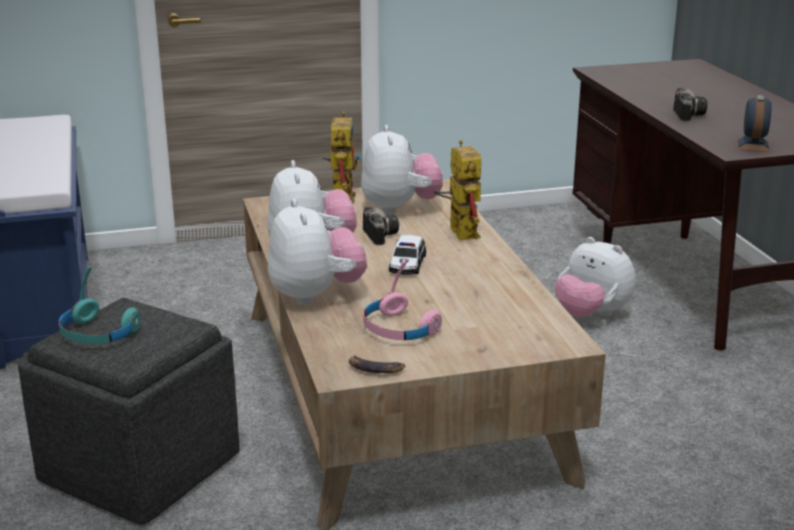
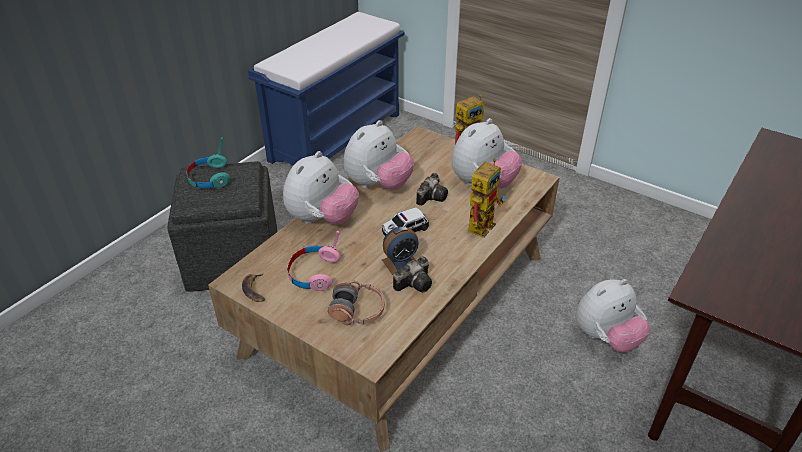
camera: 50 degrees right, 15 degrees up
plush toy [555,237,636,317] -> plush toy turned 120 degrees counterclockwise [576,279,651,353]
camera [673,88,707,121] -> camera moved to [393,256,432,292]
alarm clock [738,95,772,152] -> alarm clock moved to [382,227,418,275]
none -> headphones [328,281,385,325]

